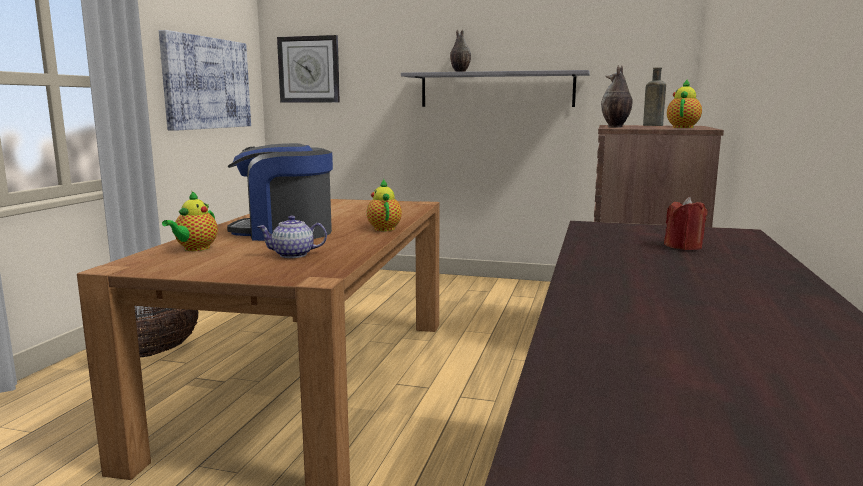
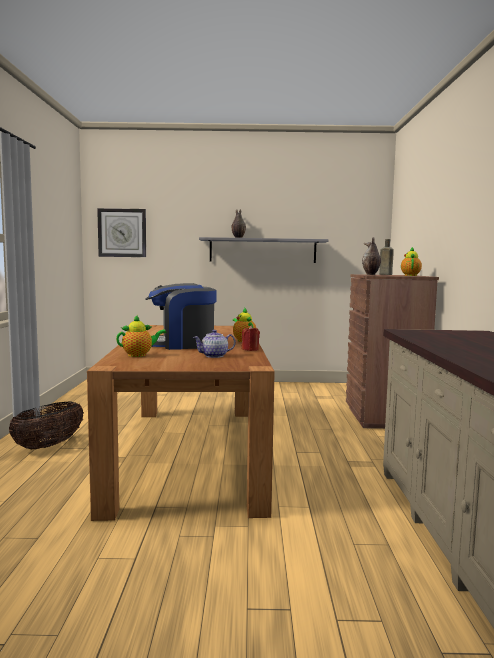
camera: 15 degrees left, 5 degrees down
picture [159,30,251,131] -> none
teapot [162,191,218,251] -> teapot turned 120 degrees counterclockwise [116,315,166,357]
red candle [664,197,707,250] -> red candle moved to [241,325,260,351]

